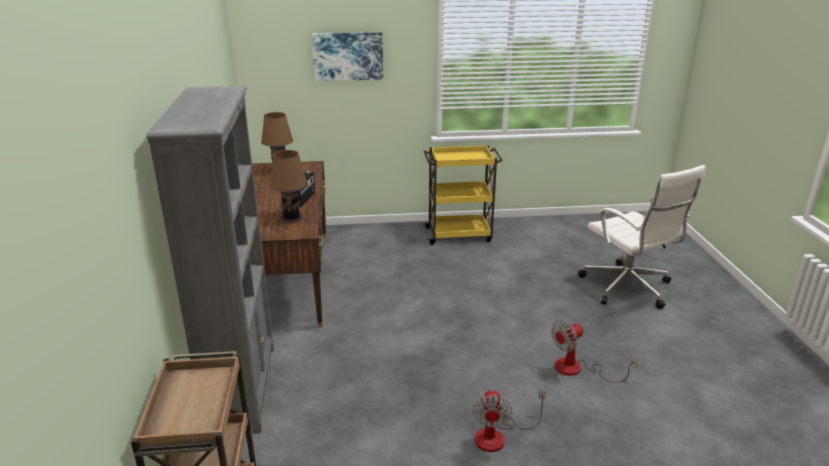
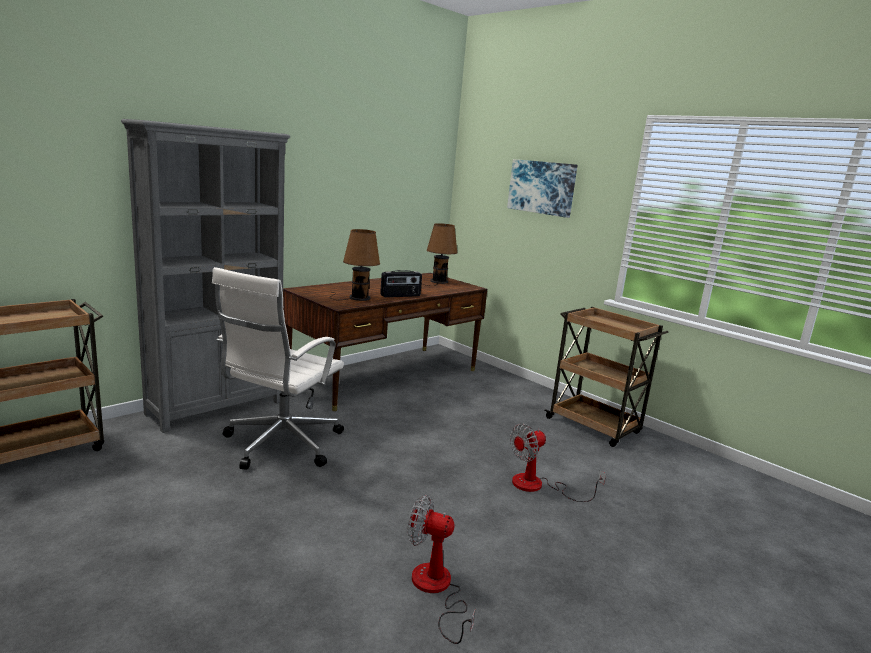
camera: 50 degrees right, 10 degrees down
yellow cart [423,145,503,245] -> brown cart [545,307,669,447]
fan [472,390,547,452] -> fan moved to [510,423,606,502]
white office chair [578,165,706,309] -> white office chair moved to [212,267,344,470]

